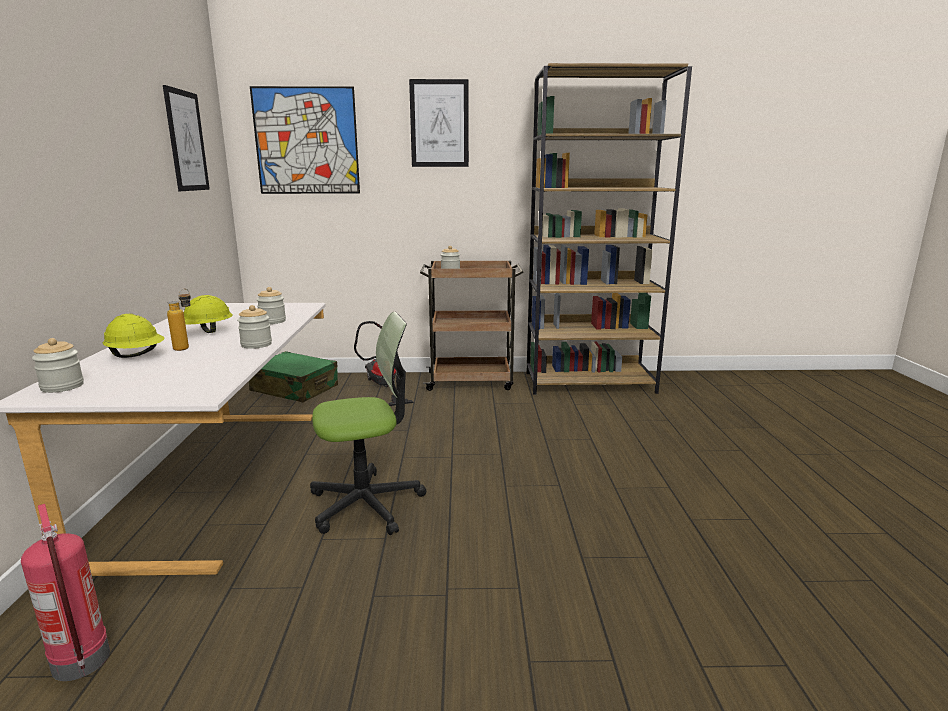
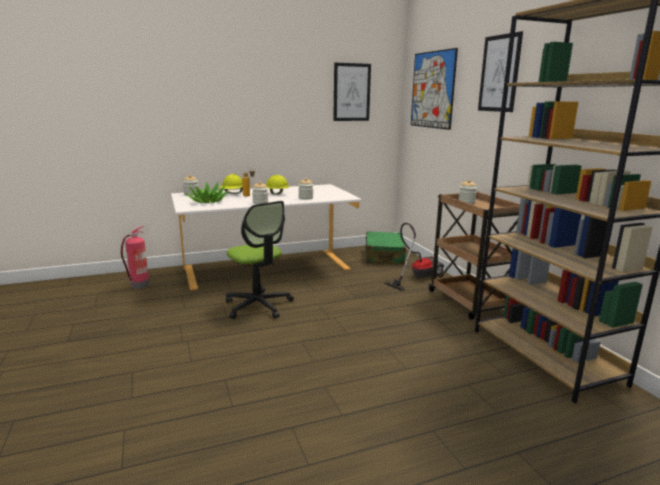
camera: 70 degrees right, 0 degrees up
none -> potted plant [185,181,228,203]

